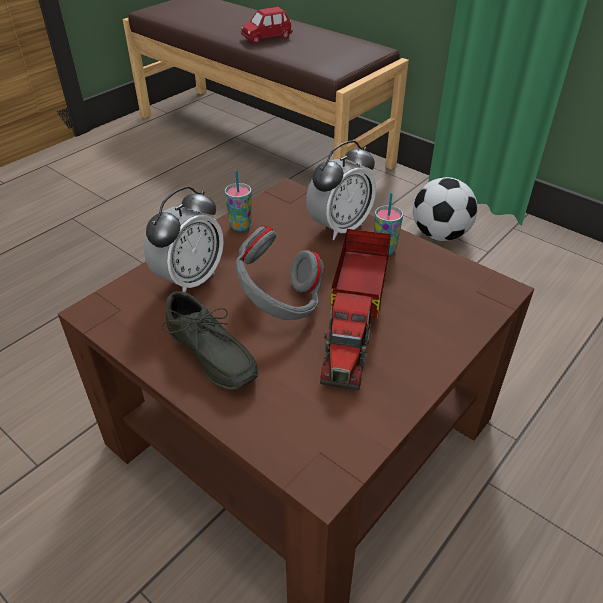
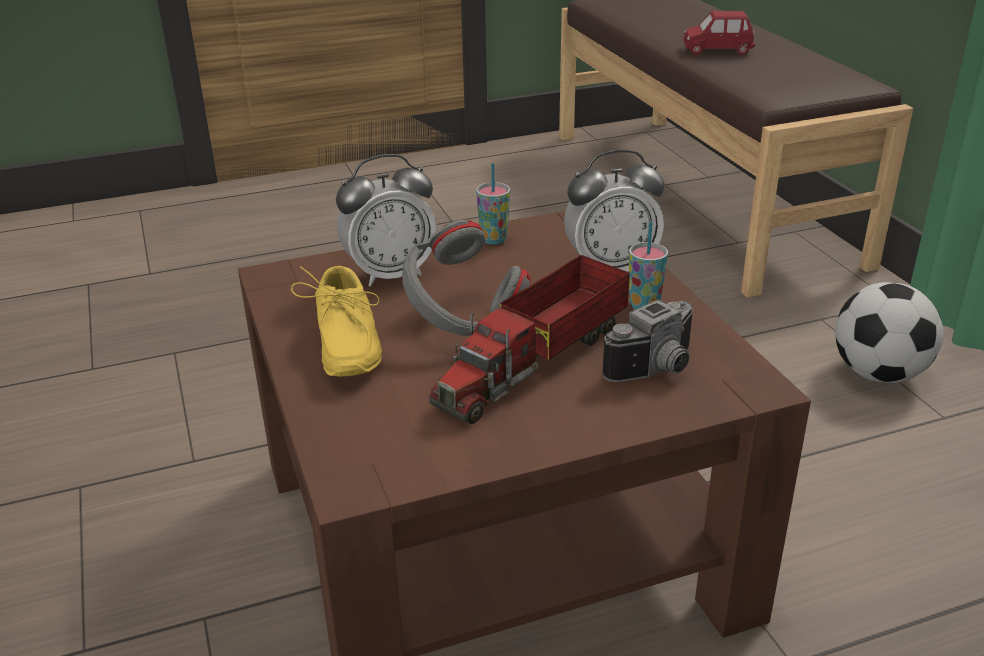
camera: 30 degrees right, 10 degrees down
grey shoe [161,291,258,390] -> yellow shoe [291,266,382,377]
none -> camera [602,299,693,382]

